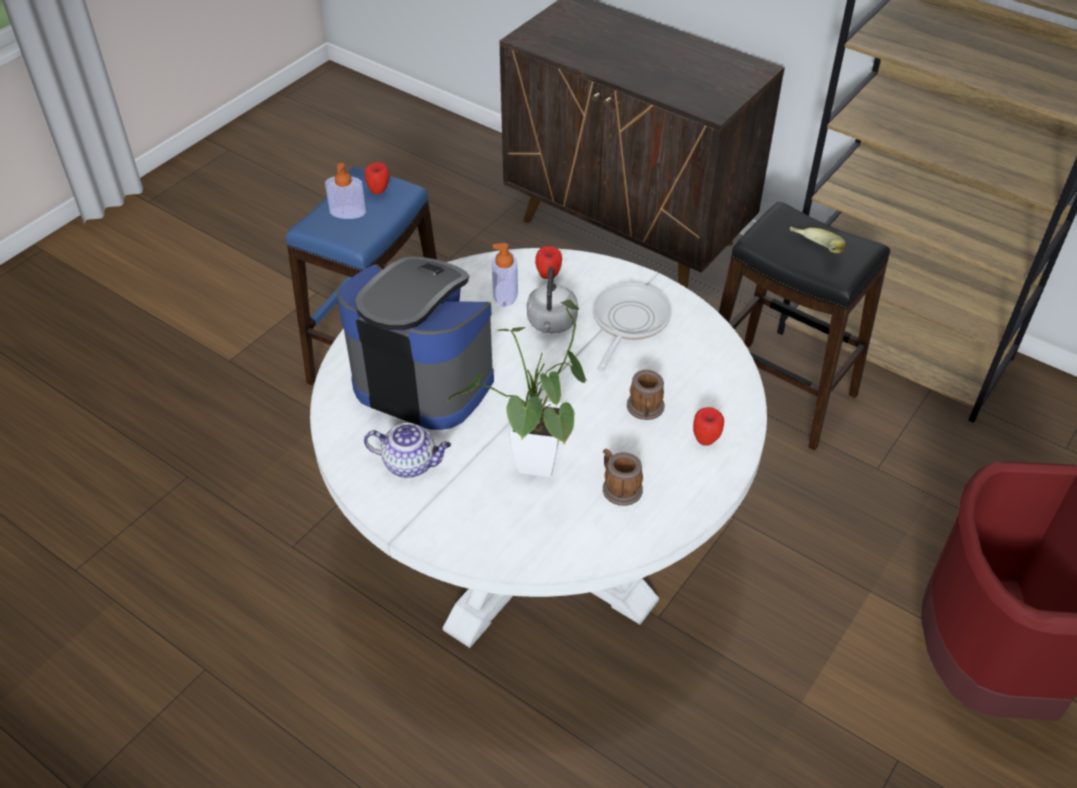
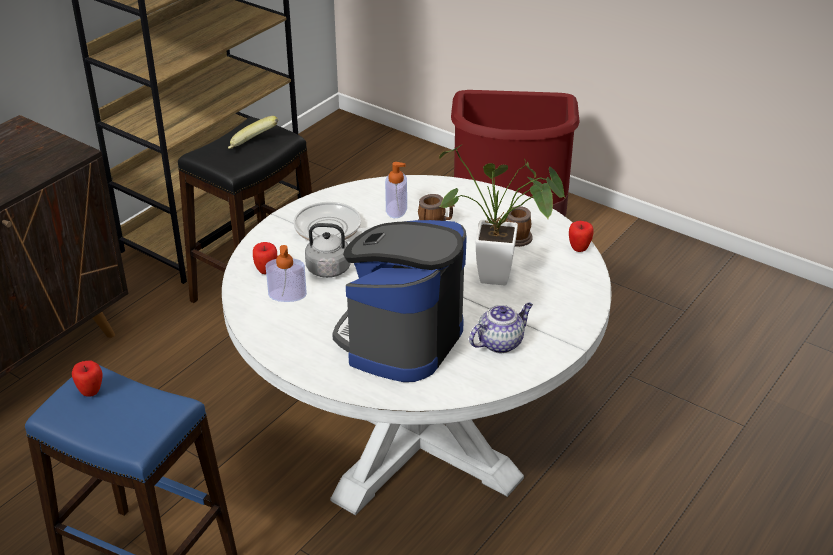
camera: 90 degrees left, 10 degrees down
soap dispenser [325,163,366,219] -> soap dispenser moved to [385,162,407,218]
teapot [364,423,451,478] -> teapot turned 45 degrees clockwise [469,303,533,353]
apple [693,407,724,446] -> apple moved to [569,221,594,252]

